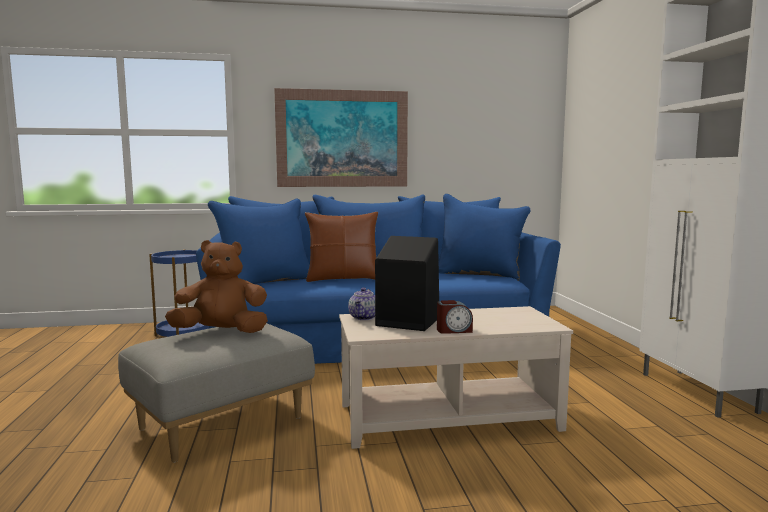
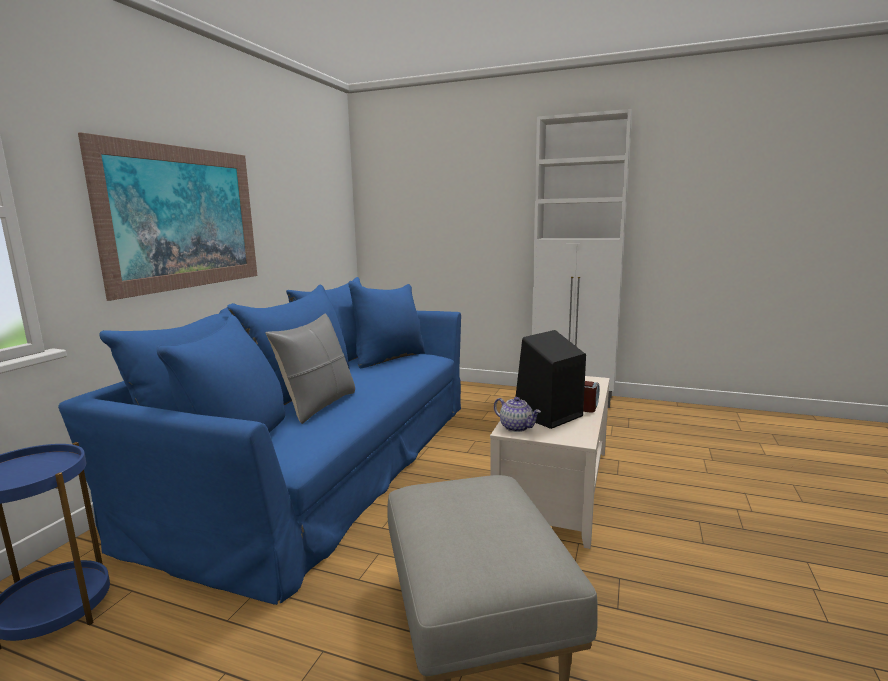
camera: 60 degrees left, 5 degrees up
brown plush toy [165,240,268,333] -> none
brown pillow [305,212,378,282] -> grey pillow [265,314,355,424]

